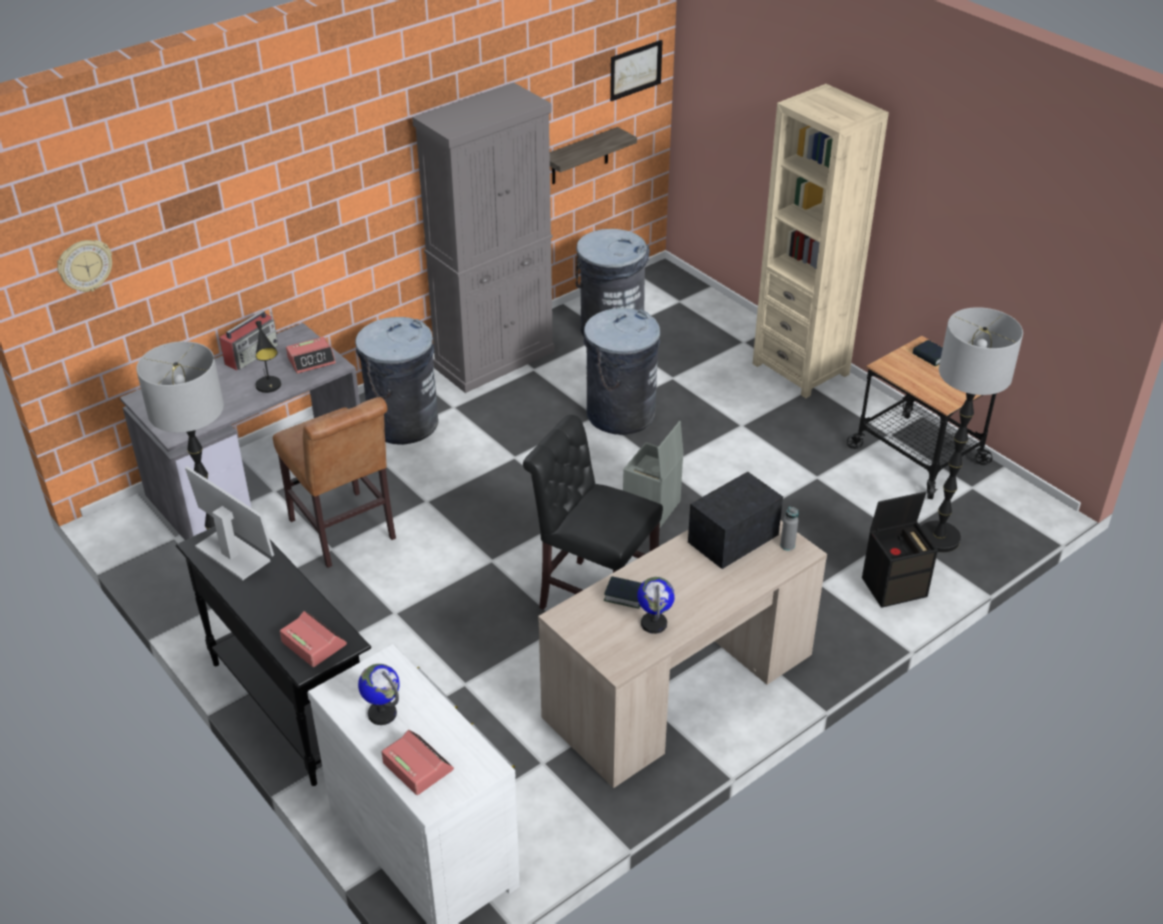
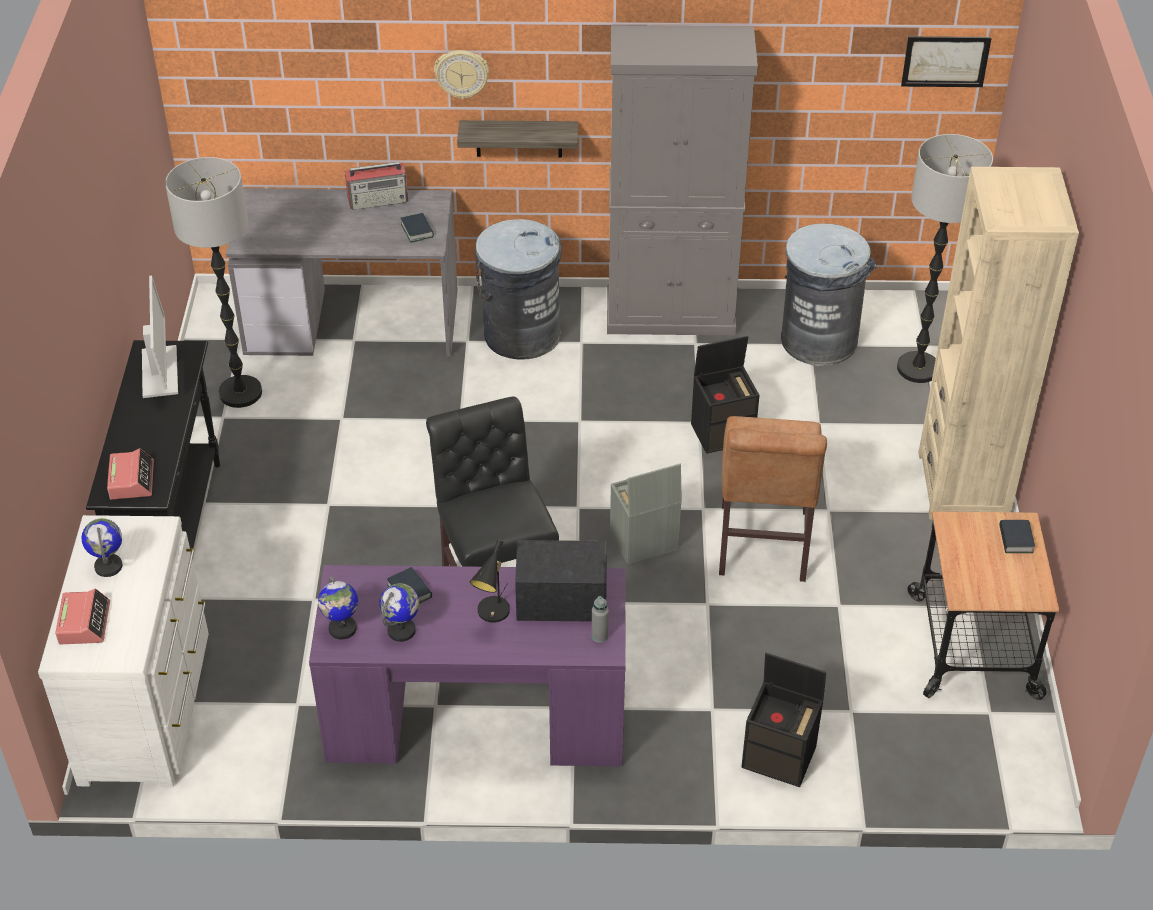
camera: 40 degrees right, 5 degrees up
wall clock [57,240,112,292] -> wall clock moved to [434,50,489,99]
black table lamp [255,321,281,393] -> black table lamp moved to [470,539,510,623]
brown chair [273,397,396,568] -> brown chair moved to [719,416,827,582]
alarm clock [286,337,336,374] -> book [401,213,434,243]
beige desk [538,520,827,788] -> purple desk [309,565,626,766]
shelf [550,127,637,184] -> shelf moved to [457,120,578,158]
grey trash can [584,308,660,435] -> black storage box [691,336,759,454]
floor lamp [921,307,1023,552] -> floor lamp moved to [897,134,993,383]
none -> globe [318,576,358,640]

